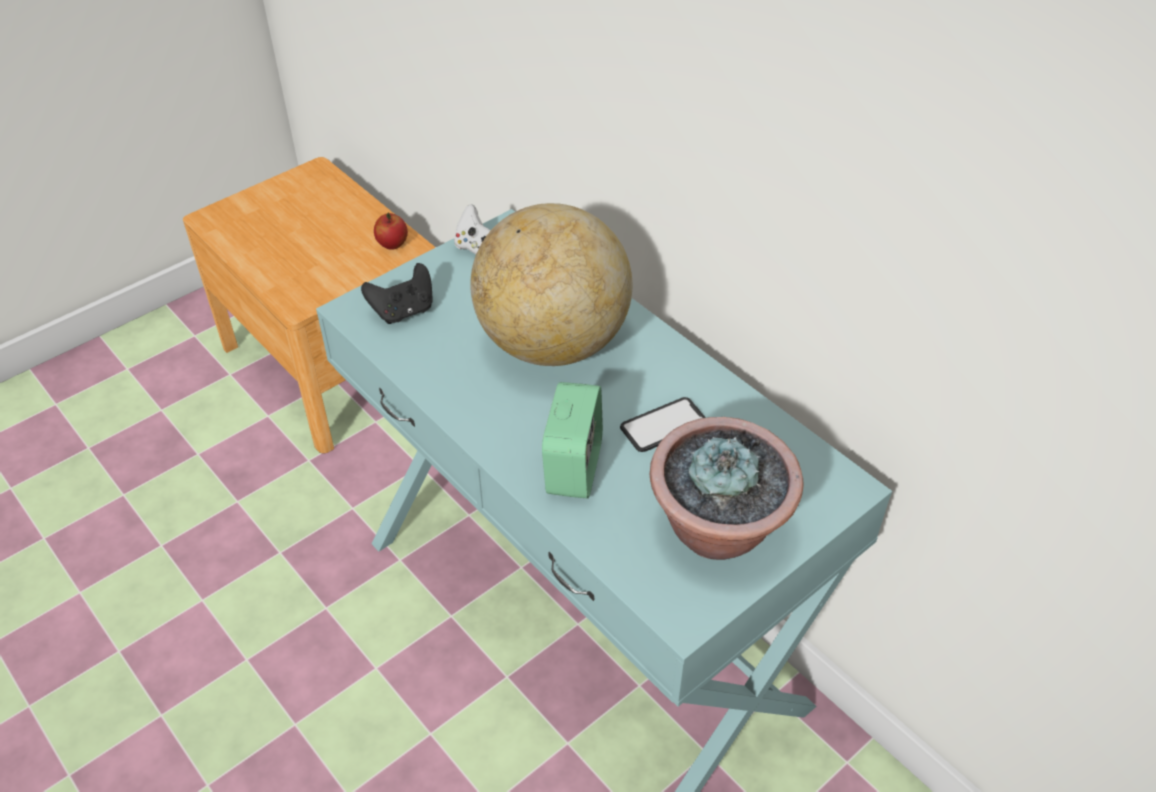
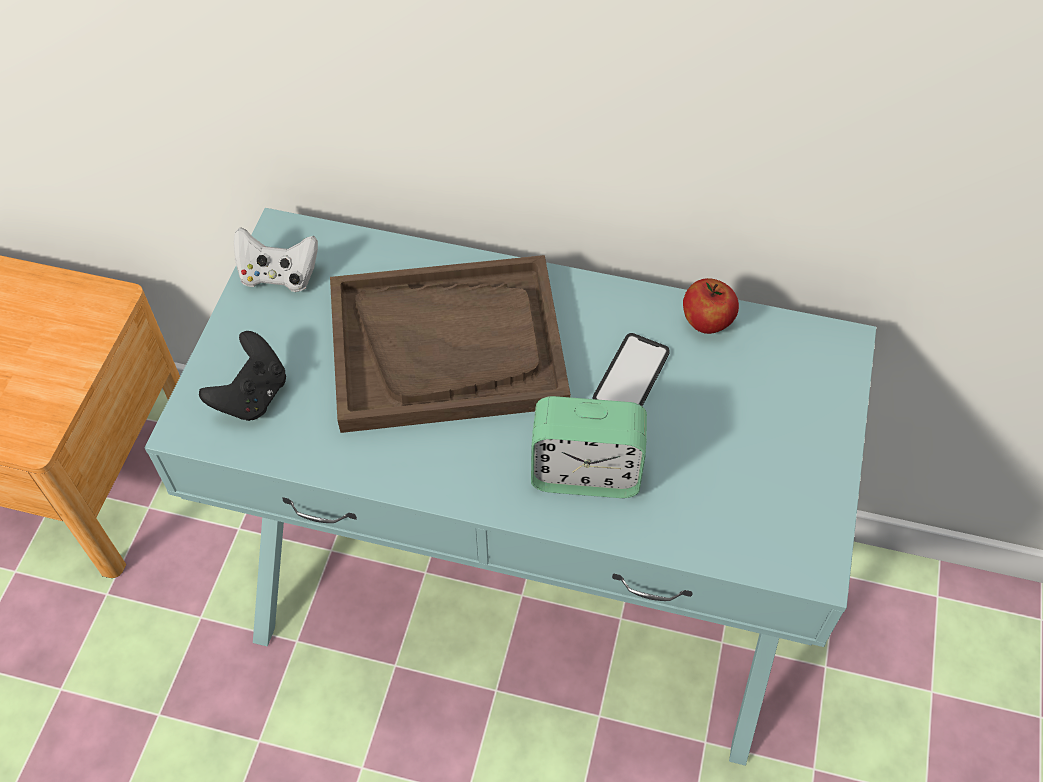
camera: 35 degrees left, 10 degrees up
apple [374,213,408,250] -> apple moved to [683,278,739,334]
globe [470,203,632,366] -> brown tray [330,255,571,433]
alarm clock [542,382,603,499] -> alarm clock turned 120 degrees clockwise [531,396,647,498]
potted plant [650,417,803,560] -> none

